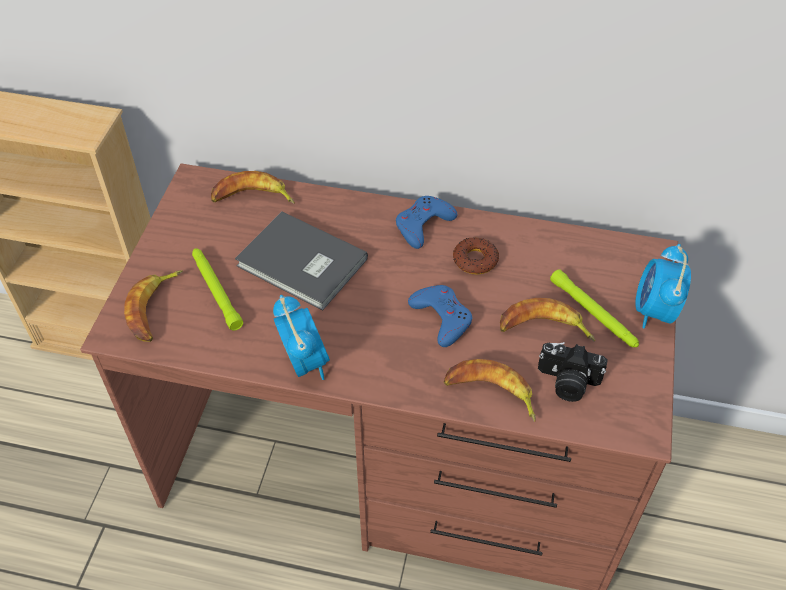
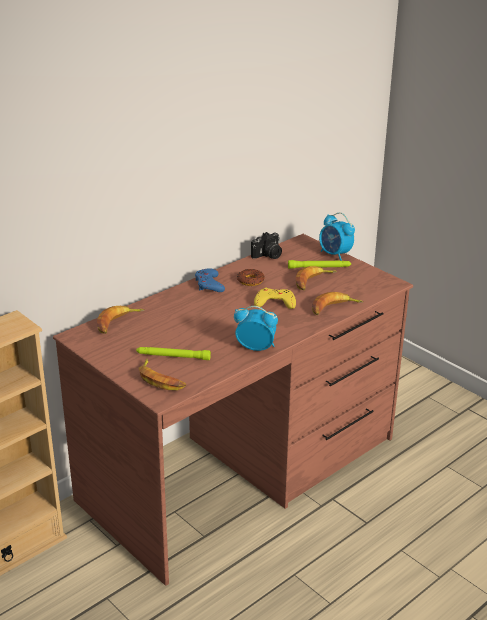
camera: 55 degrees left, 20 degrees down
grey book [235,211,368,311] -> none
blue game controller [408,285,472,347] -> yellow game controller [254,288,296,309]
camera [538,342,608,402] -> camera moved to [251,232,282,259]

